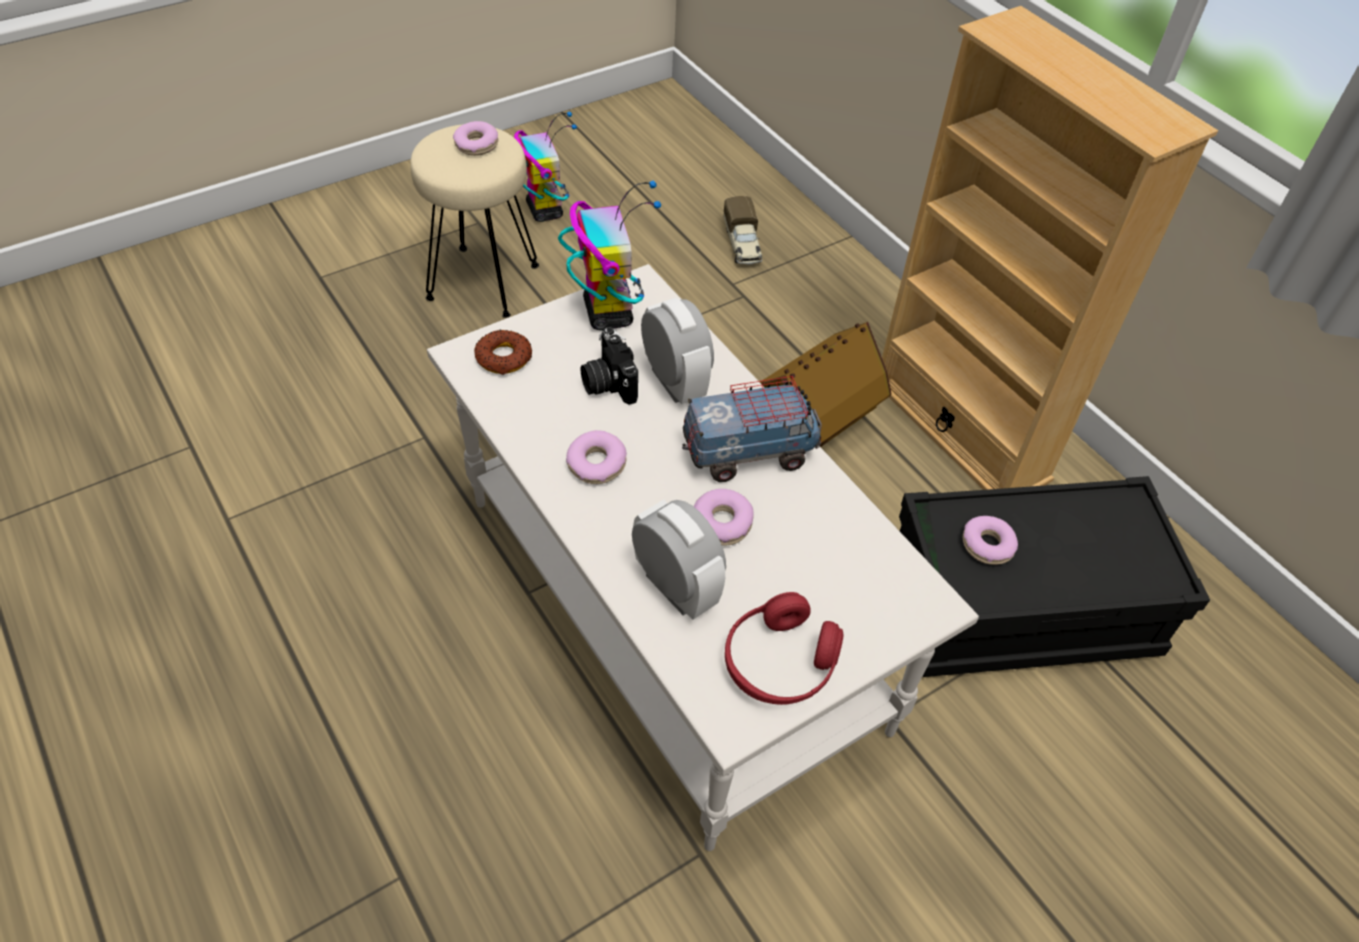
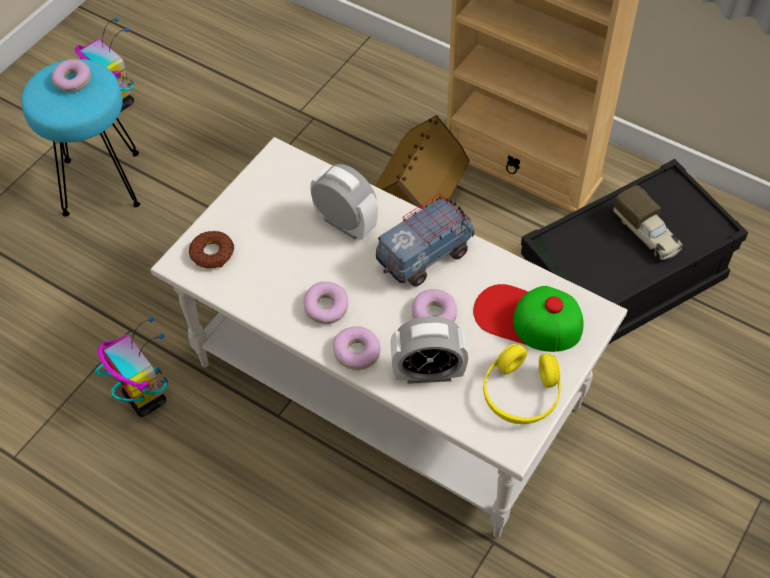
camera: 20 degrees left, 5 degrees up
beige stool [410,125,539,318] -> turquoise stool [21,59,140,216]
toy robot [558,180,661,330] -> toy robot moved to [95,317,168,417]
camera [581,327,638,405] -> none
alarm clock [632,499,726,620] -> alarm clock turned 150 degrees clockwise [390,316,468,384]
toy truck [724,196,763,265] -> toy truck moved to [613,185,683,260]
red headphones [725,592,844,705] -> yellow headphones [483,344,561,424]
donut [963,516,1018,565] -> donut moved to [333,326,381,370]
none -> cap [473,284,584,352]

